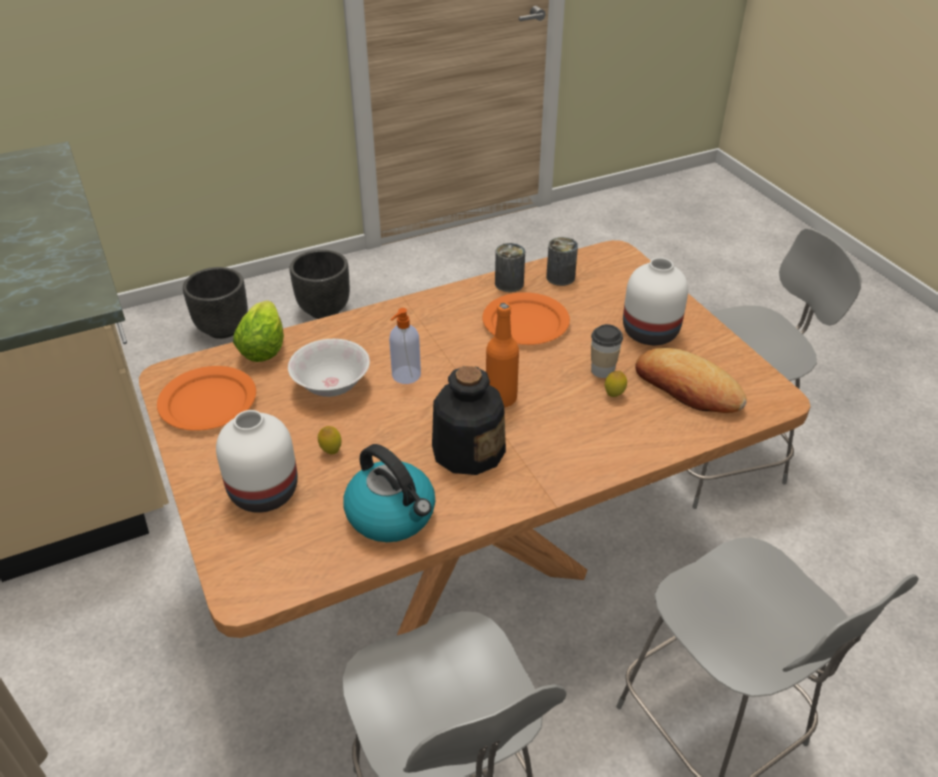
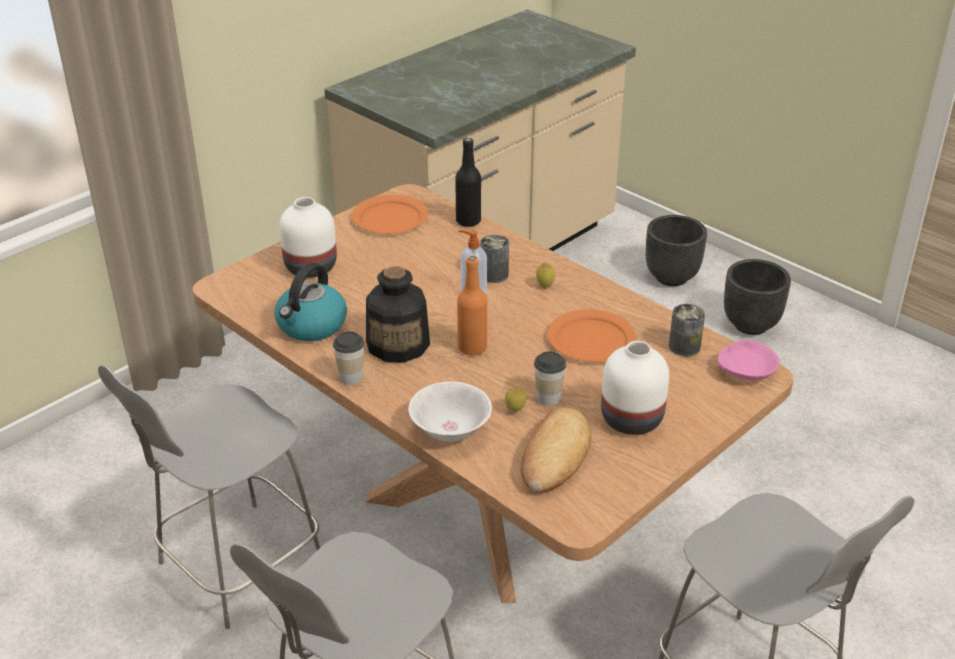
camera: 70 degrees right, 5 degrees down
lettuce [233,301,284,362] -> black bottle [455,138,481,227]
white bowl [288,339,370,397] -> white bowl moved to [408,382,492,442]
lemon [318,426,342,455] -> lemon moved to [536,263,555,288]
can [495,243,525,292] -> can moved to [480,235,509,283]
none -> cup [333,331,364,385]
none -> pink bowl [718,340,779,381]

